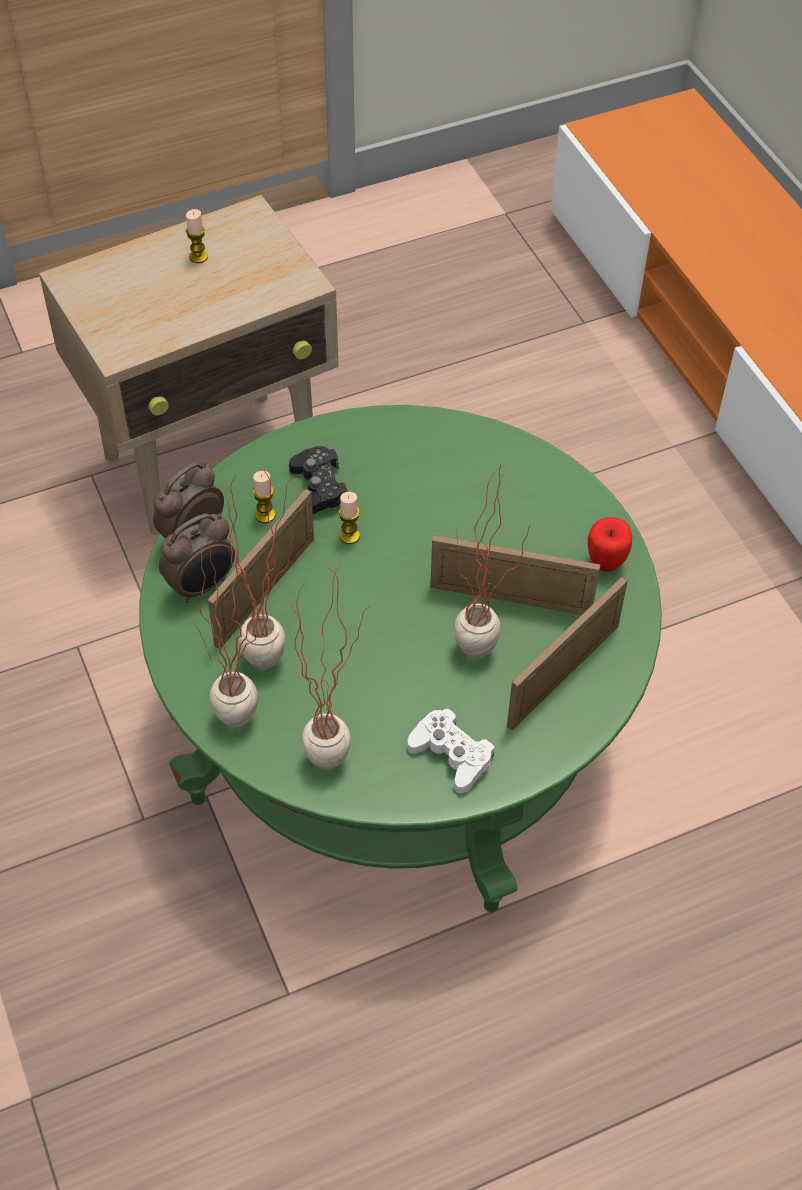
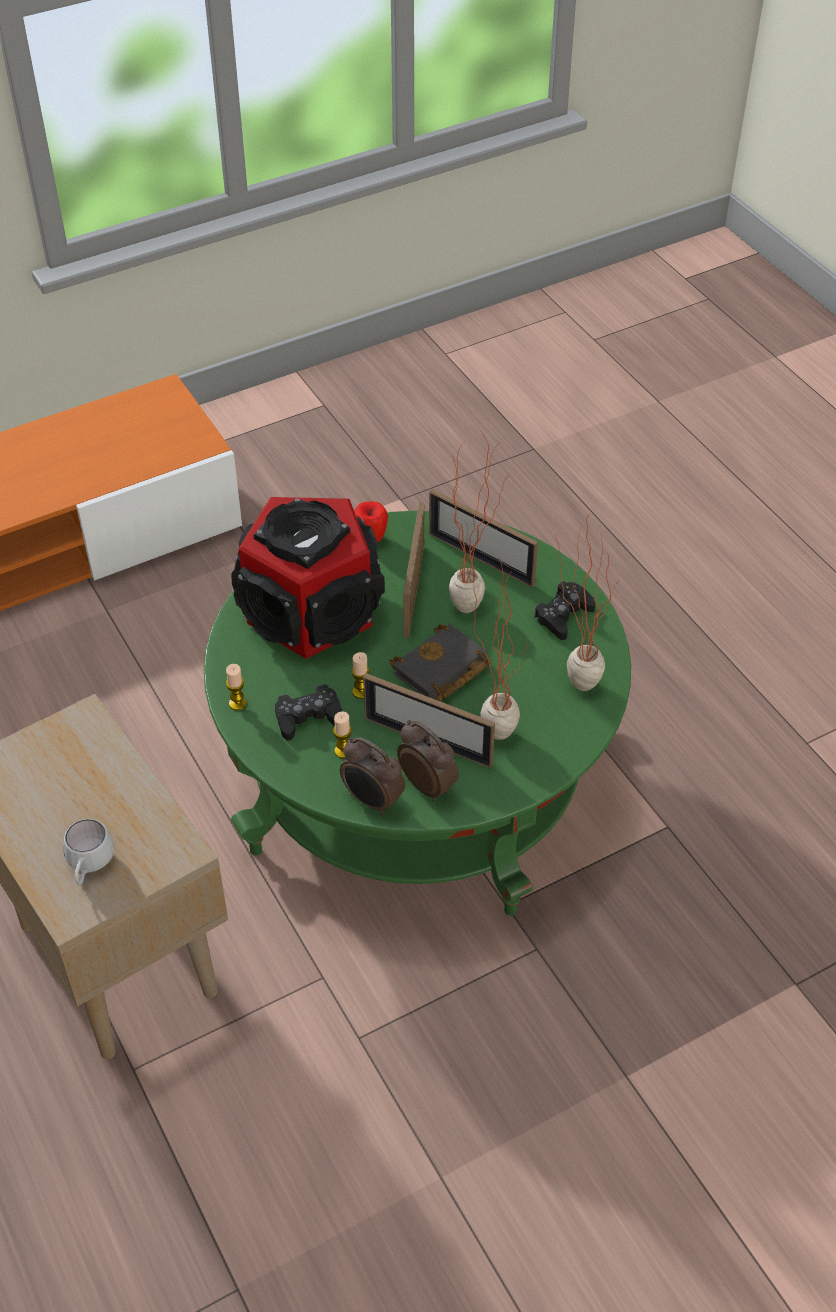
camera: 95 degrees left, 5 degrees down
candle [186,209,208,263] -> candle moved to [226,664,247,711]
potted plant [193,530,277,727] -> none
white game controller [407,709,494,793] -> black game controller [534,581,595,640]
none -> white mug [63,819,114,885]
none -> speaker [232,497,385,659]
none -> black book [390,624,491,701]

